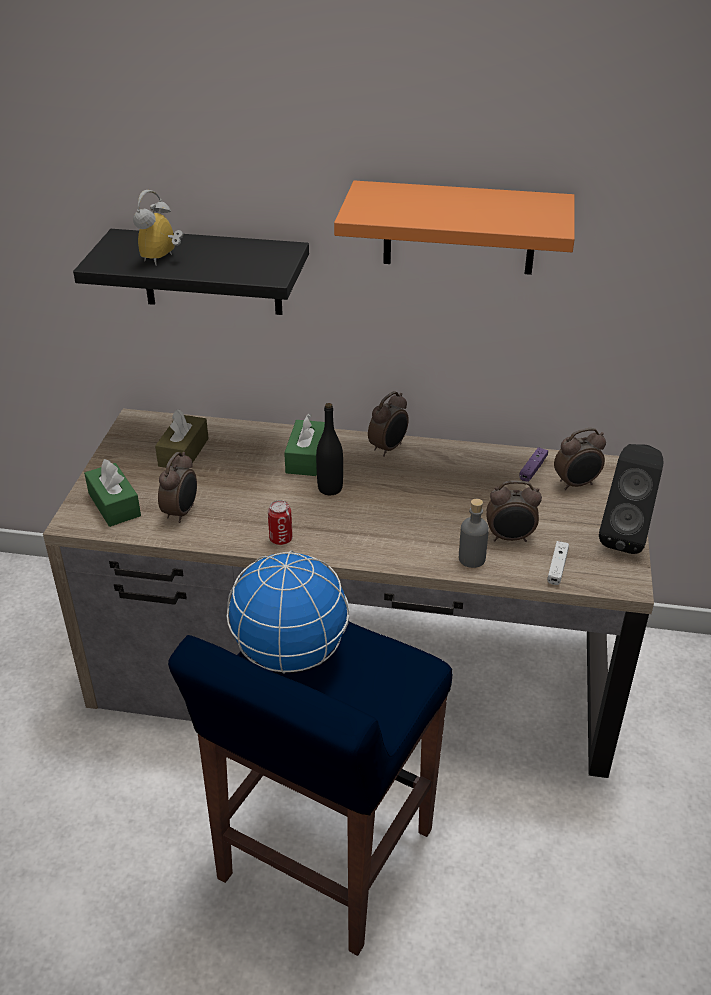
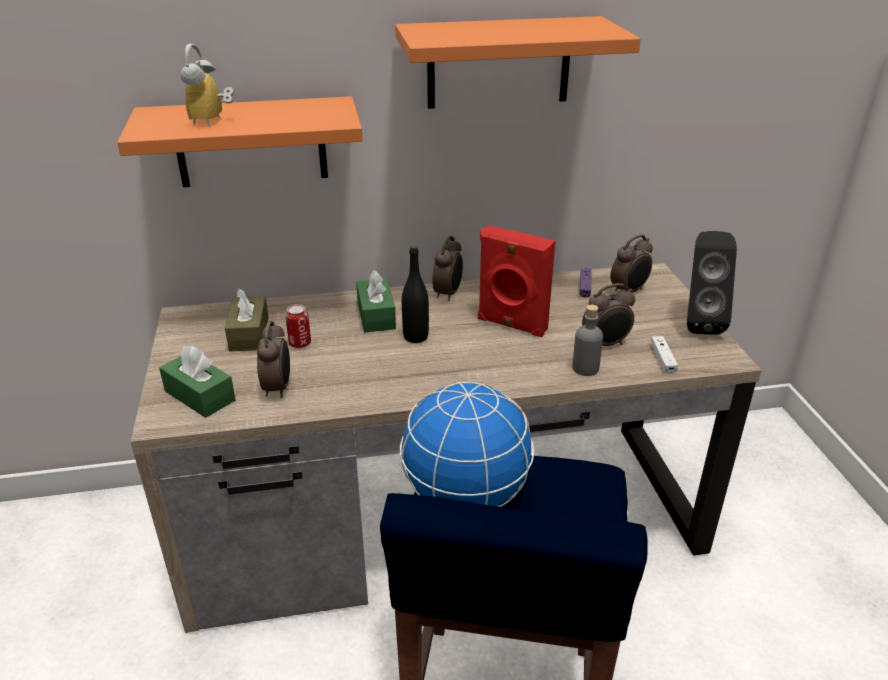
camera: 20 degrees left, 5 degrees down
black shelf [73,229,309,315] -> orange shelf [117,96,363,187]
can [268,500,293,545] -> can moved to [285,304,311,348]
none -> red speaker [478,225,555,337]

